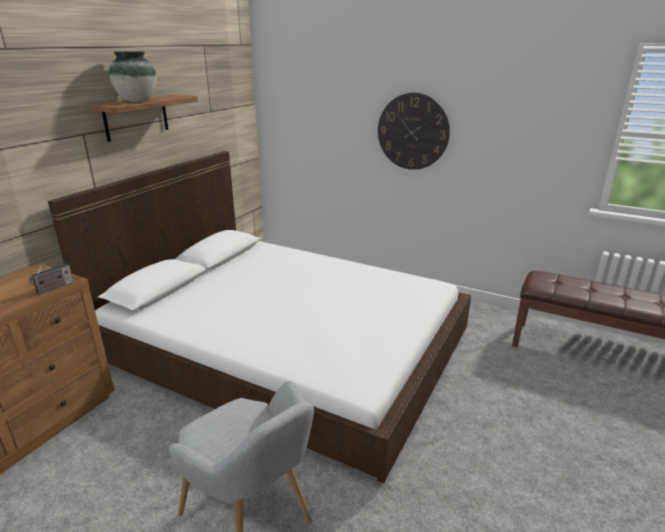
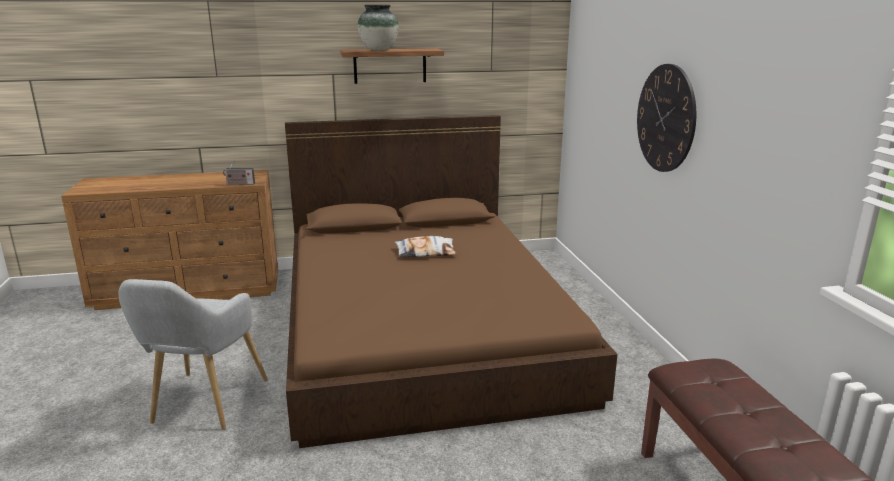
camera: 50 degrees right, 5 degrees down
white bed [48,151,471,483] -> brown bed [285,115,618,448]
none -> pillow [395,236,457,257]

